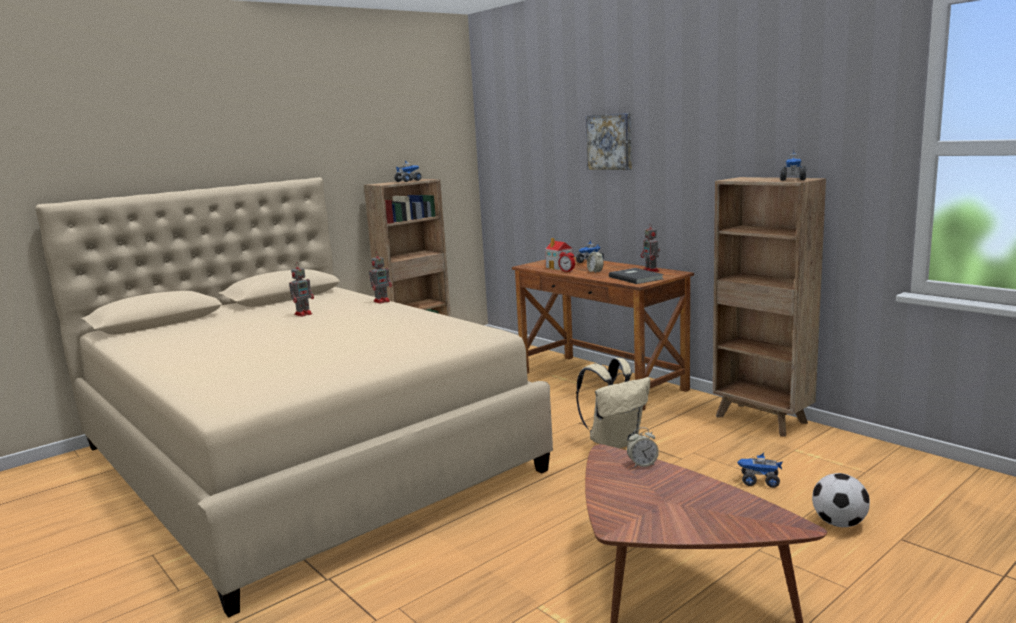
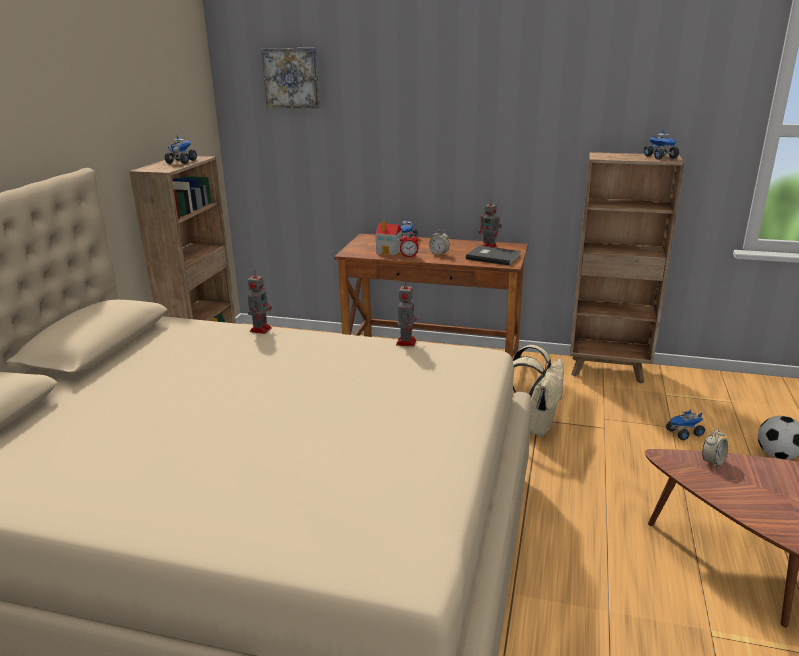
camera: 35 degrees left, 10 degrees up
toy robot [289,262,314,317] -> toy robot moved to [396,280,417,347]
picture [586,113,631,170] -> picture moved to [261,48,320,108]

